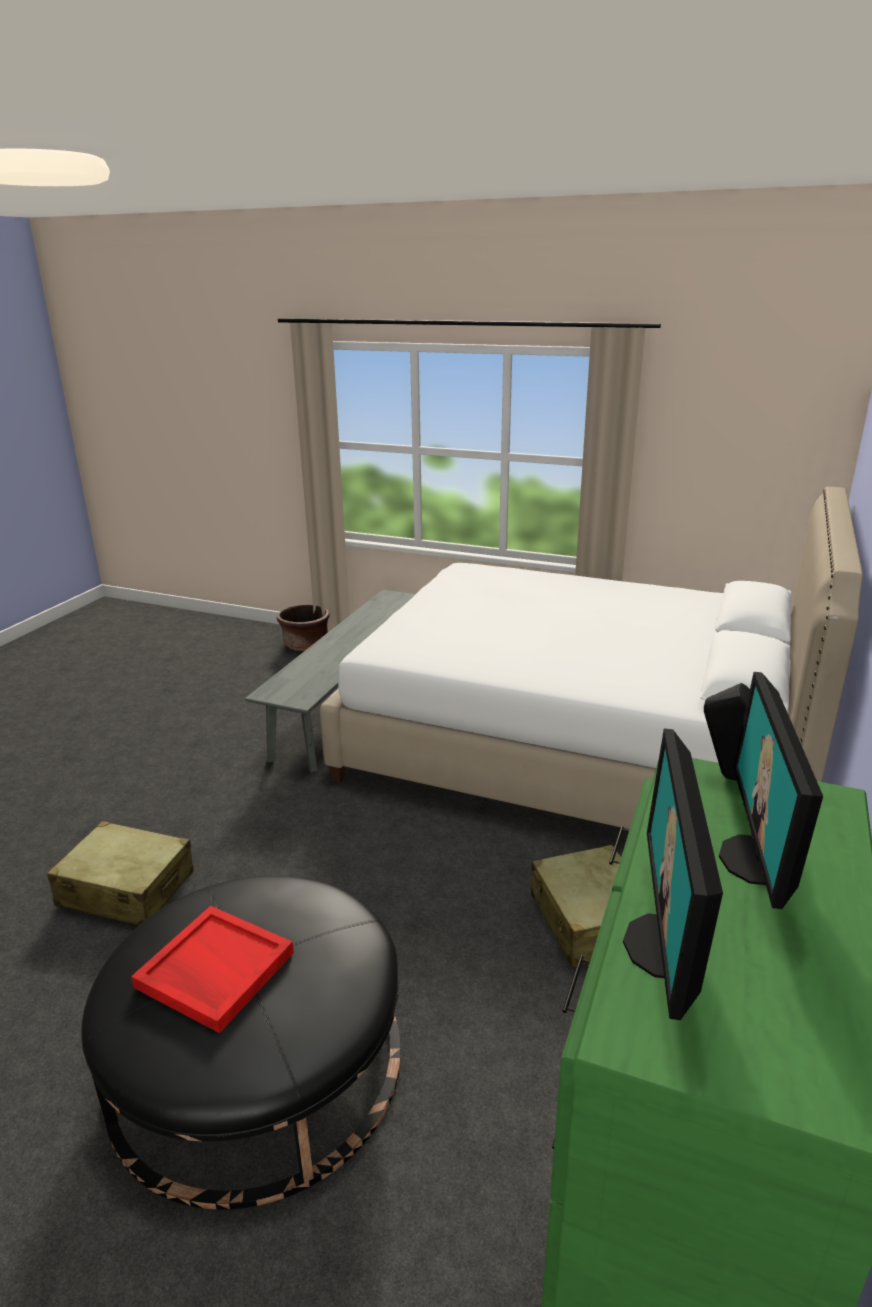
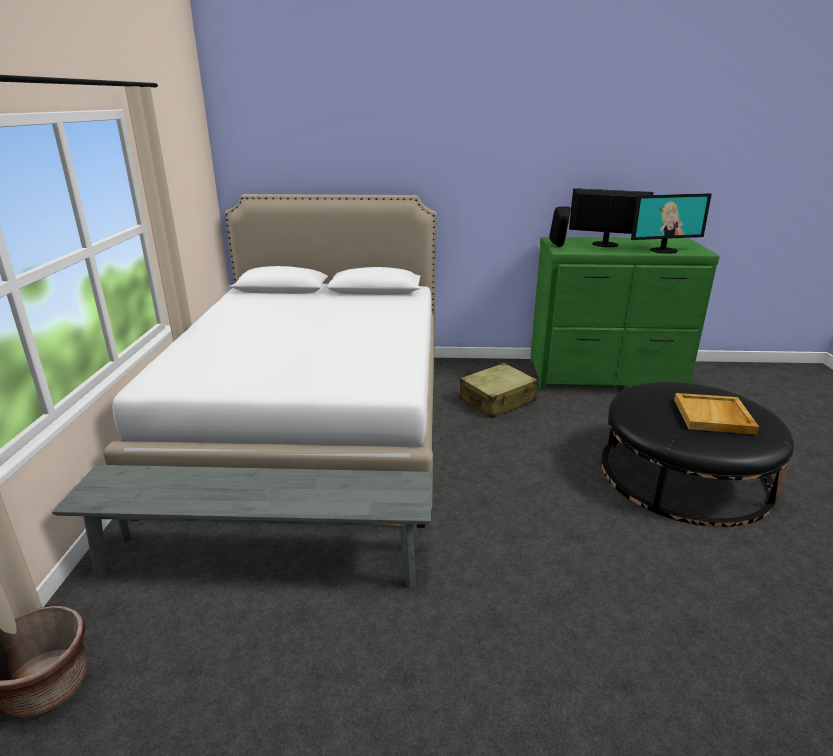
camera: 110 degrees left, 0 degrees up
beige suitcase [47,821,194,925] -> none
red tray [131,906,294,1033] -> beige tray [674,393,759,434]
monitor [719,672,823,909] -> monitor turned 150 degrees counterclockwise [569,188,654,247]

